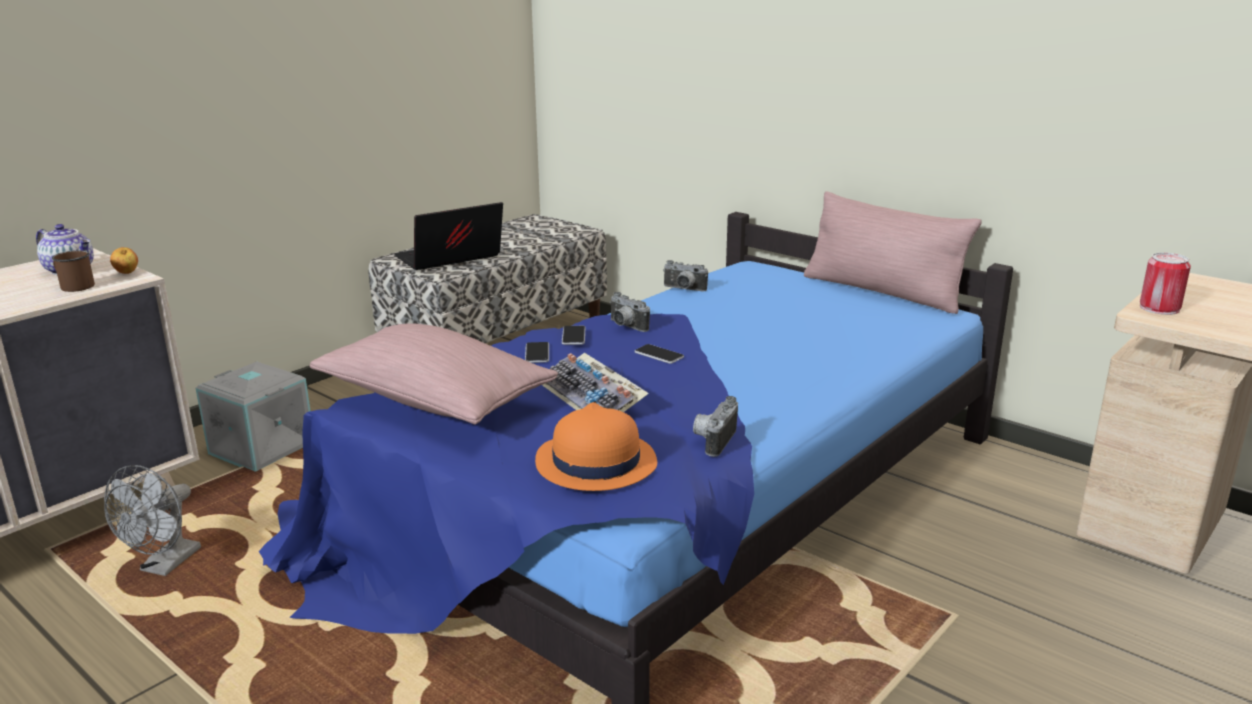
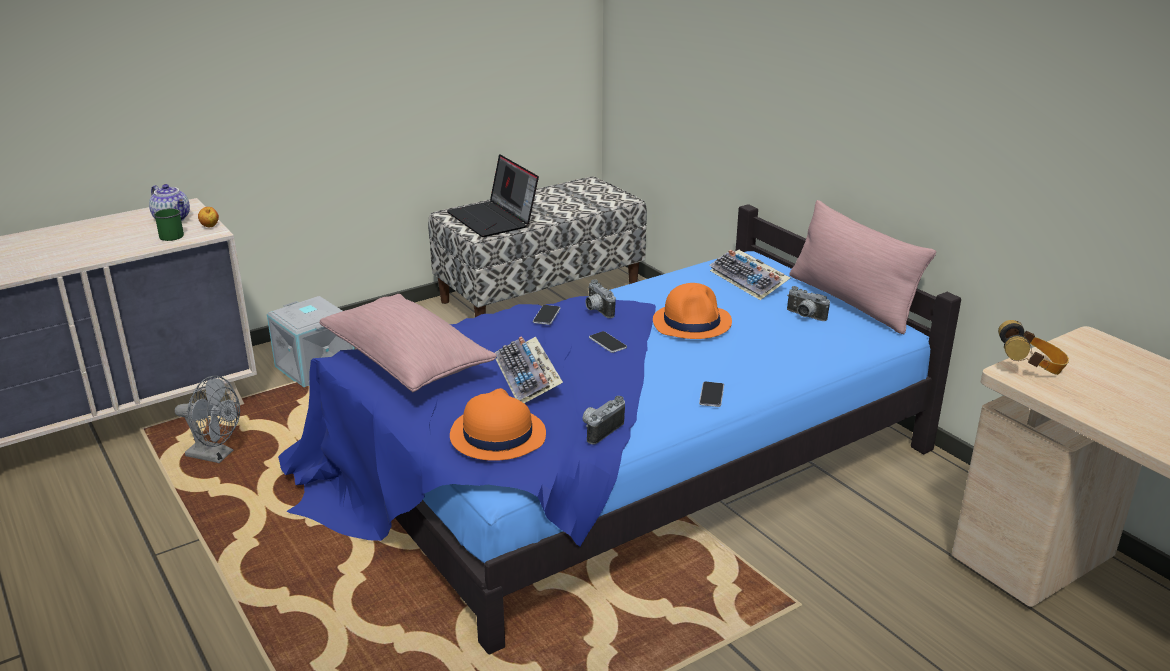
camera: 15 degrees right, 5 degrees up
brown mug [52,250,95,292] -> green mug [154,208,184,241]
grey fan [104,465,201,576] -> grey fan turned 105 degrees counterclockwise [175,376,240,463]
laptop [394,202,503,270] -> laptop turned 105 degrees counterclockwise [447,154,539,237]
phone [525,342,549,363] -> phone moved to [699,382,724,407]
camera [663,260,708,291] -> camera moved to [787,286,830,321]
can [1140,252,1191,315] -> headphones [998,320,1069,375]
none -> orange hat [653,283,732,339]
none -> keyboard [710,249,790,300]

